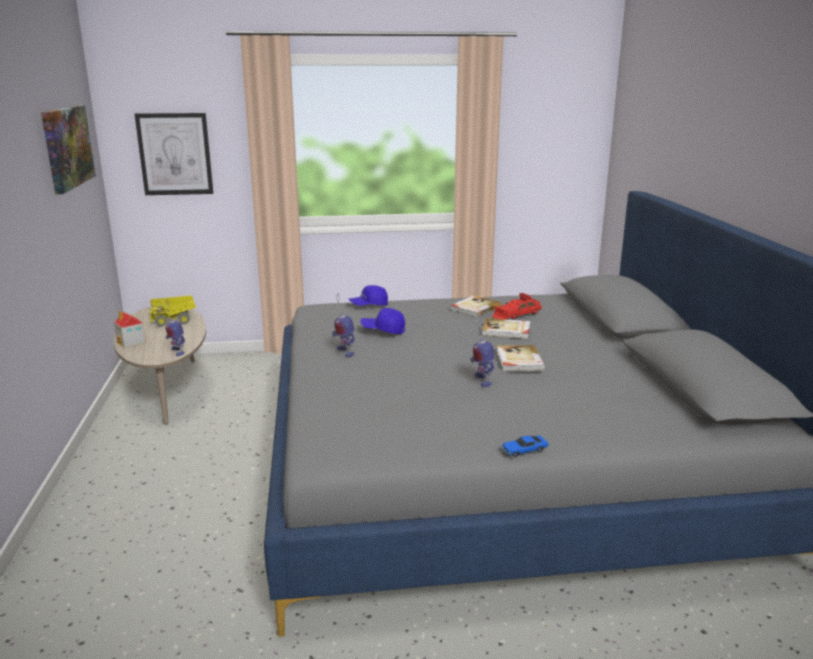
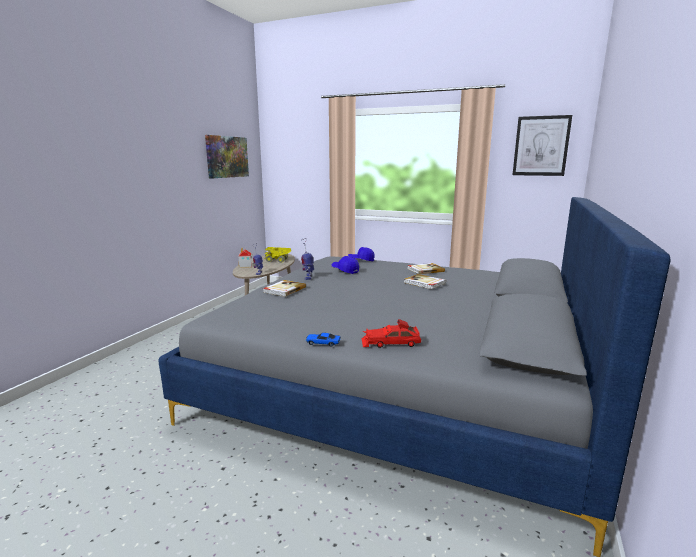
camera: 30 degrees right, 5 degrees down
picture [135,113,213,195] -> picture moved to [513,115,572,176]
toy robot [471,316,495,387] -> none
red toy car [492,293,542,320] -> red toy car moved to [362,319,421,348]
book [496,345,545,371] -> book moved to [263,280,306,297]

